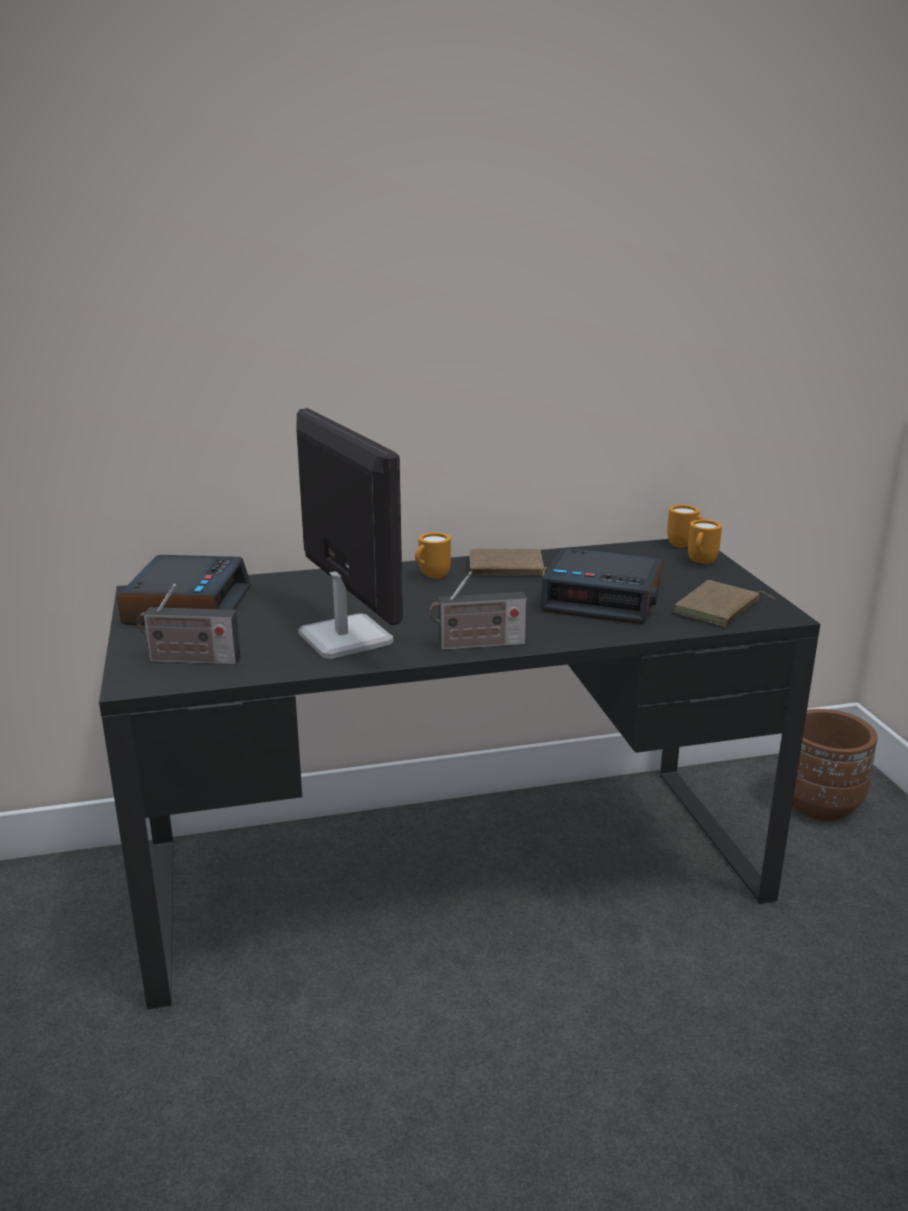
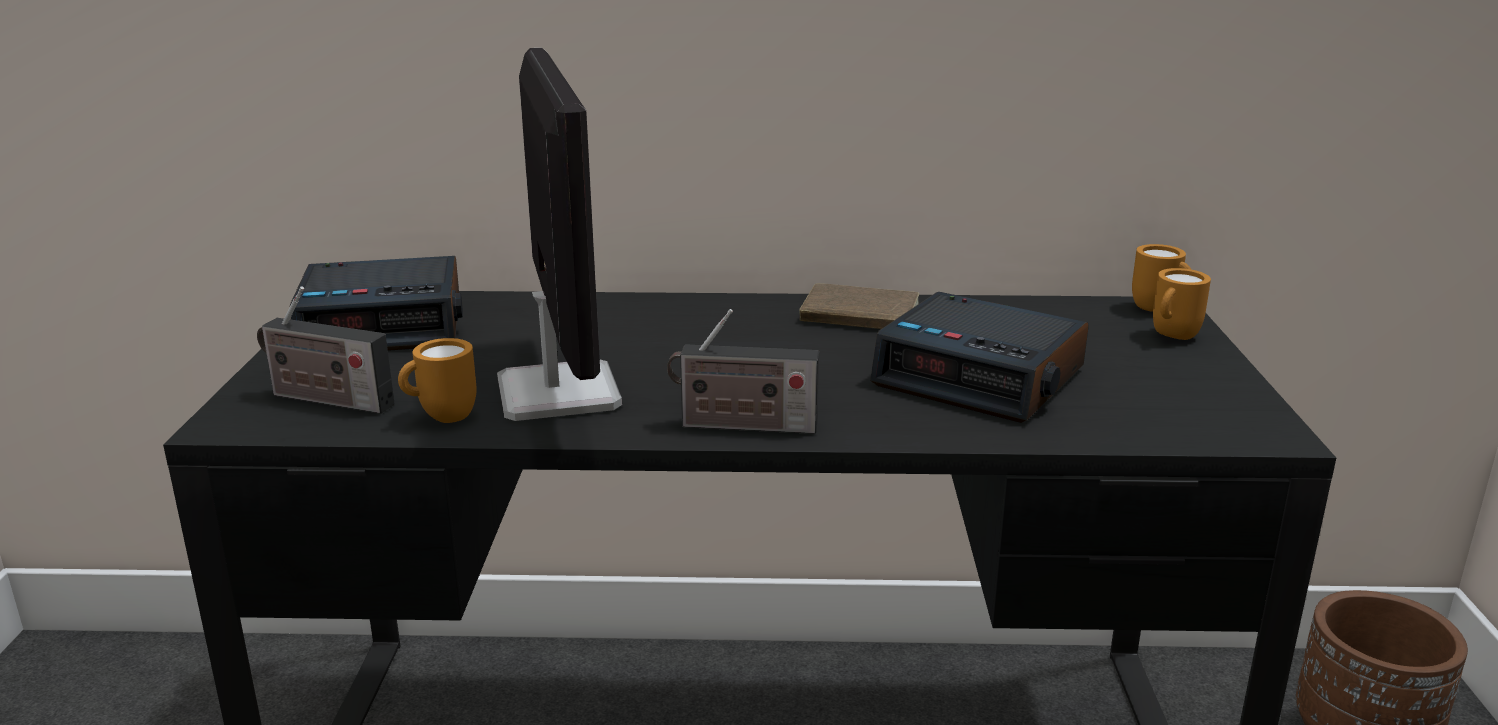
camera: 15 degrees right, 0 degrees up
alarm clock [117,555,251,625] -> alarm clock turned 60 degrees clockwise [290,256,463,351]
orange mug [415,532,451,579] -> orange mug moved to [398,338,477,423]
brown book [674,580,775,627] -> none

